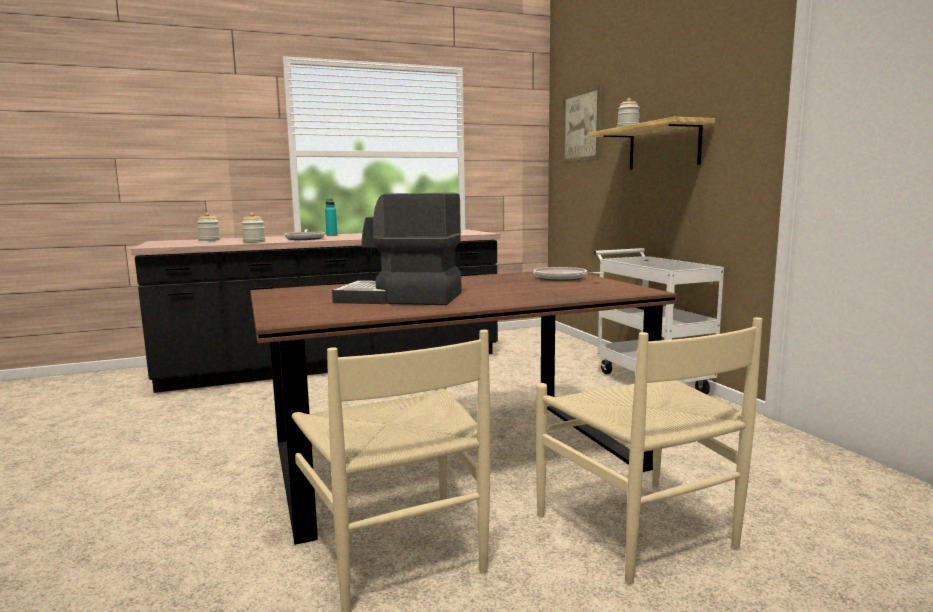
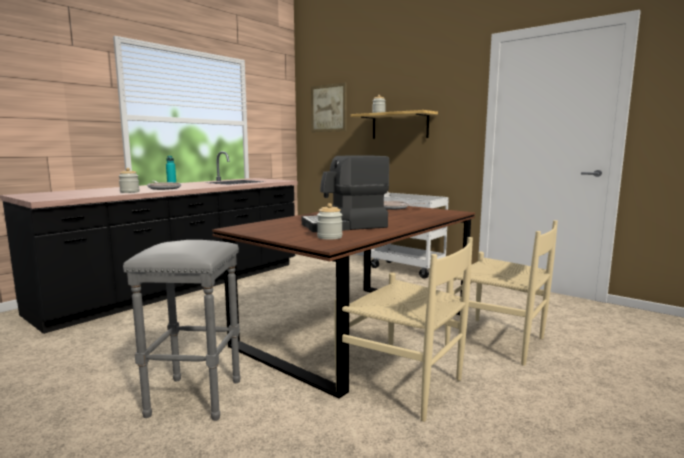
camera: 30 degrees left, 0 degrees up
jar [197,213,220,241] -> jar moved to [317,203,343,240]
none -> grey stool [123,240,240,421]

